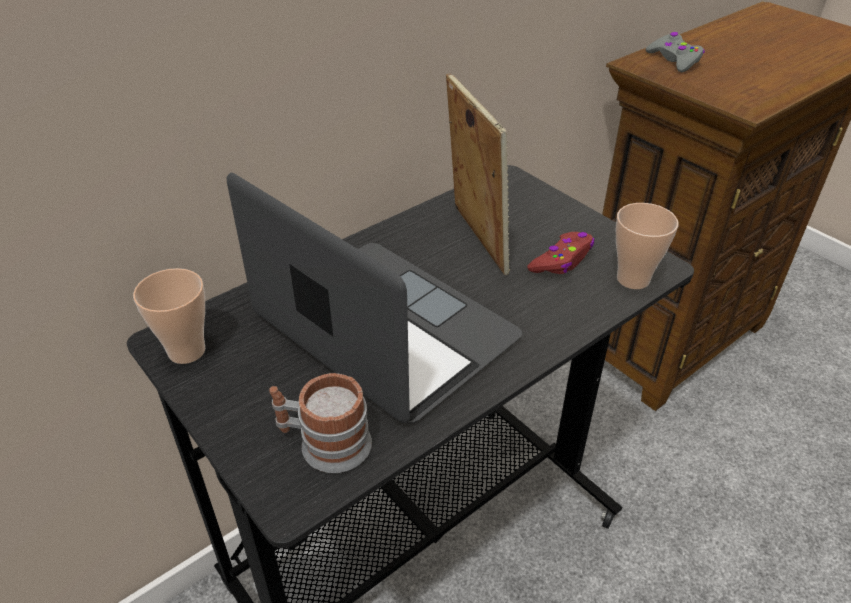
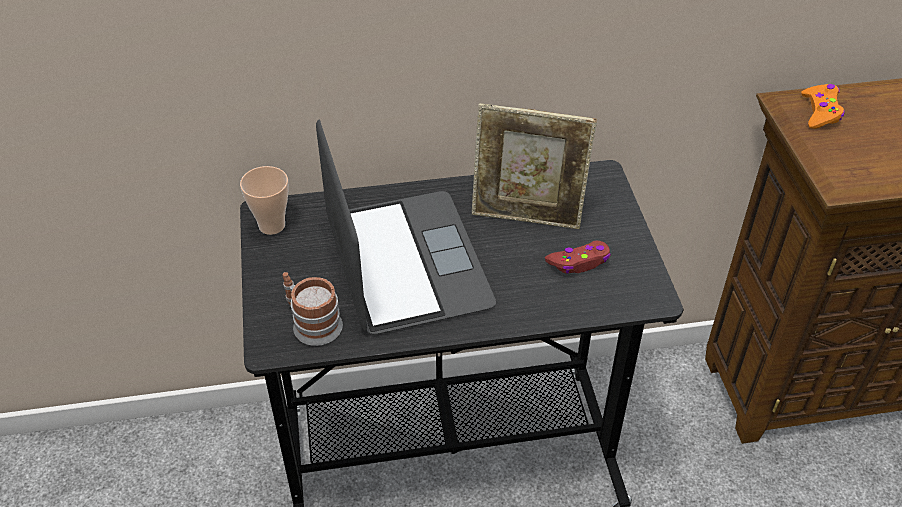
camera: 30 degrees right, 5 degrees up
picture frame [446,73,510,275] -> picture frame turned 90 degrees clockwise [472,103,597,229]
cup [616,203,679,289] -> none
grey game controller [646,32,705,72] -> orange game controller [801,84,845,129]

